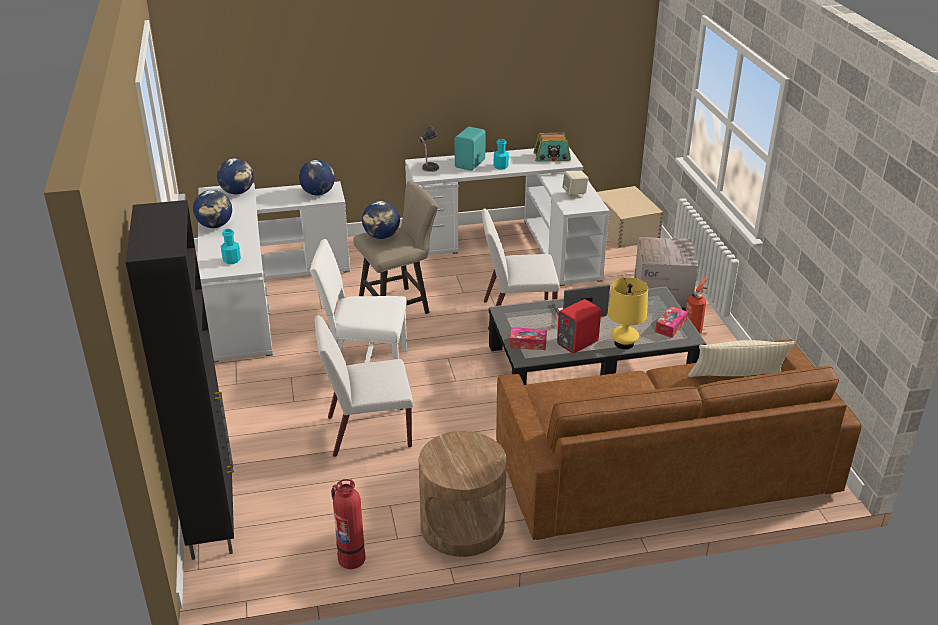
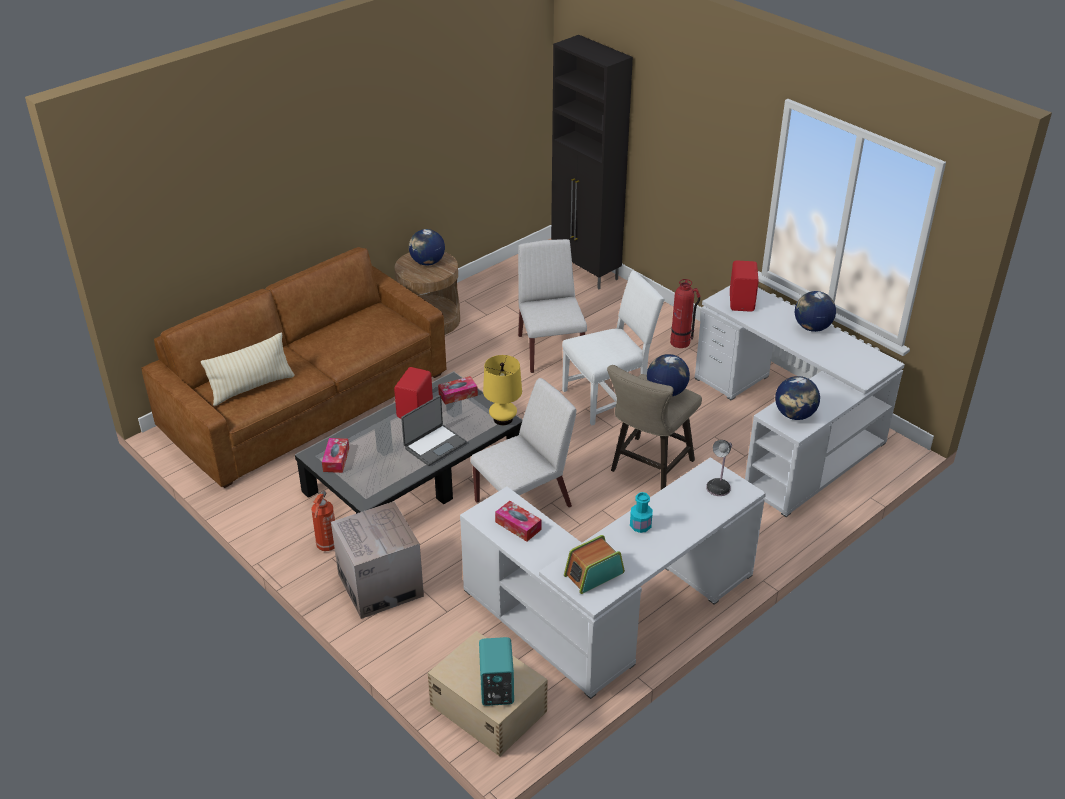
camera: 150 degrees right, 5 degrees up
globe [217,158,254,194] -> globe moved to [409,229,445,265]
turquoise bottle [221,229,241,264] -> red speaker [730,261,759,312]
white chair [315,315,413,457] -> white chair turned 60 degrees counterclockwise [518,239,587,373]
fire extinguisher [331,479,365,569] -> fire extinguisher moved to [670,279,701,348]
turquoise speaker [455,127,486,171] -> turquoise speaker moved to [479,637,514,706]
beige speaker [562,171,588,199] -> tissue box [495,501,541,542]
yellow table lamp [608,277,648,349] -> yellow table lamp moved to [483,355,522,426]

